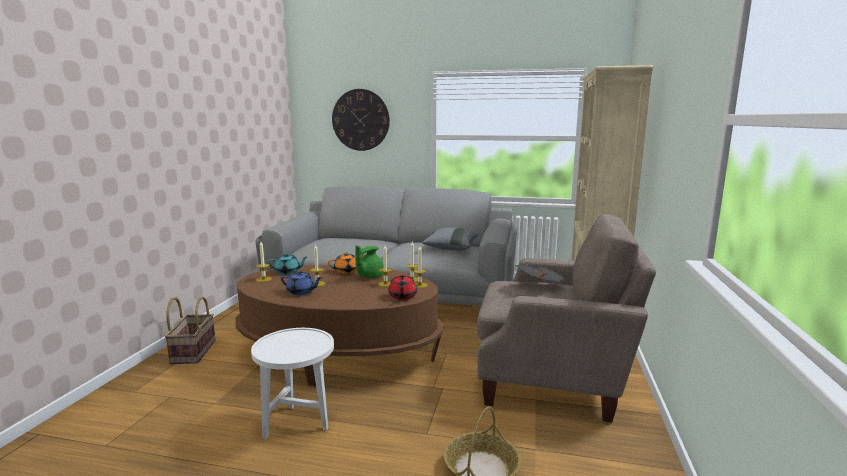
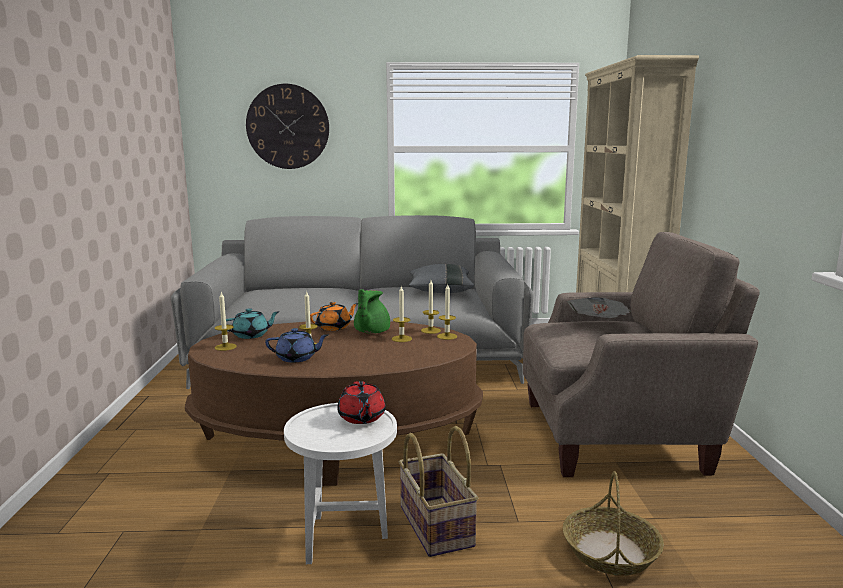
camera: 15 degrees left, 0 degrees up
basket [164,296,216,364] -> basket moved to [399,426,478,557]
red teapot [388,274,417,300] -> red teapot moved to [337,381,385,424]

